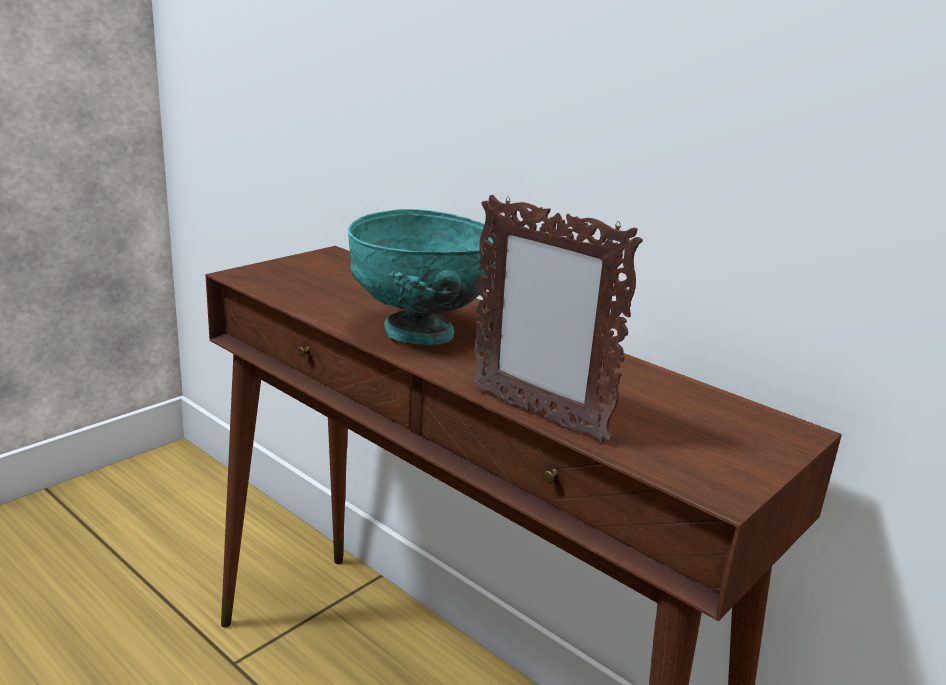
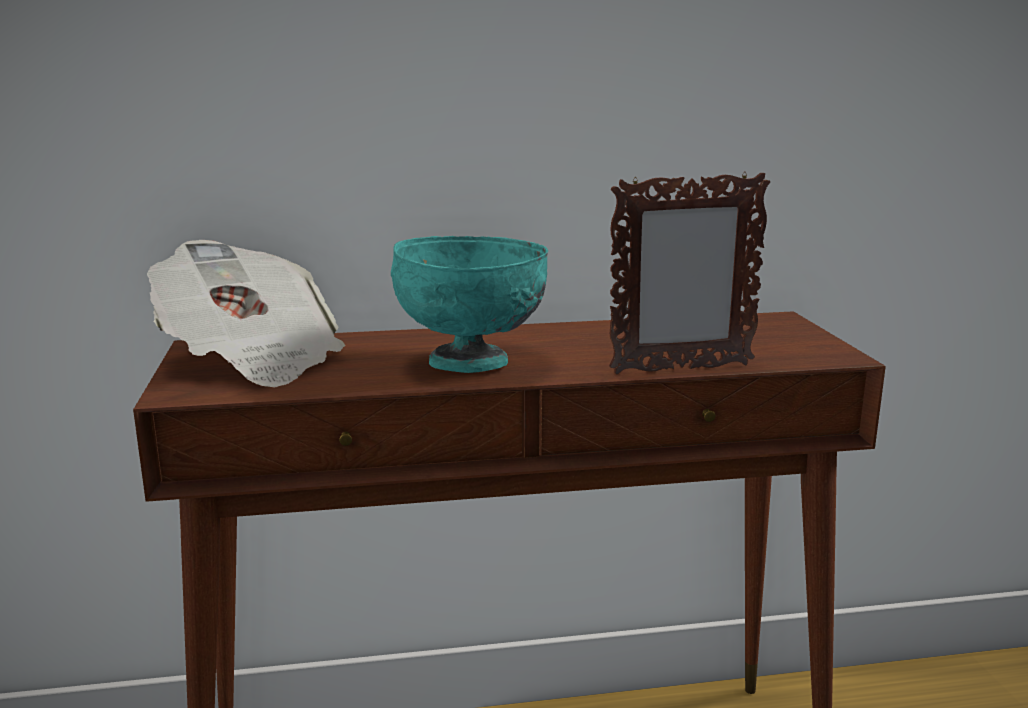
camera: 50 degrees left, 5 degrees down
none -> newspaper [147,240,345,387]

